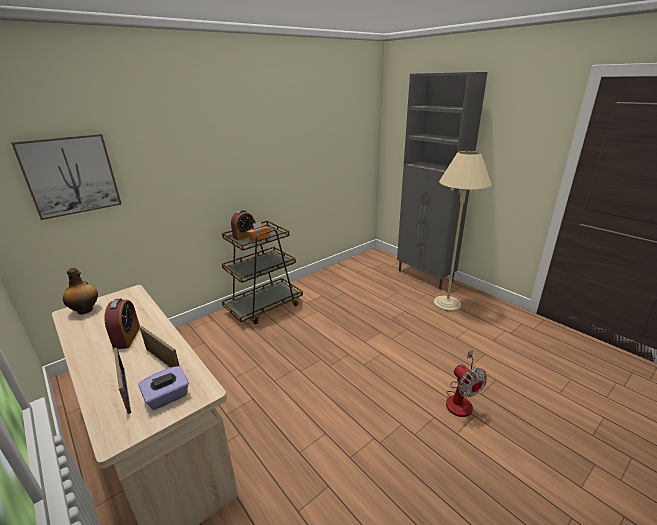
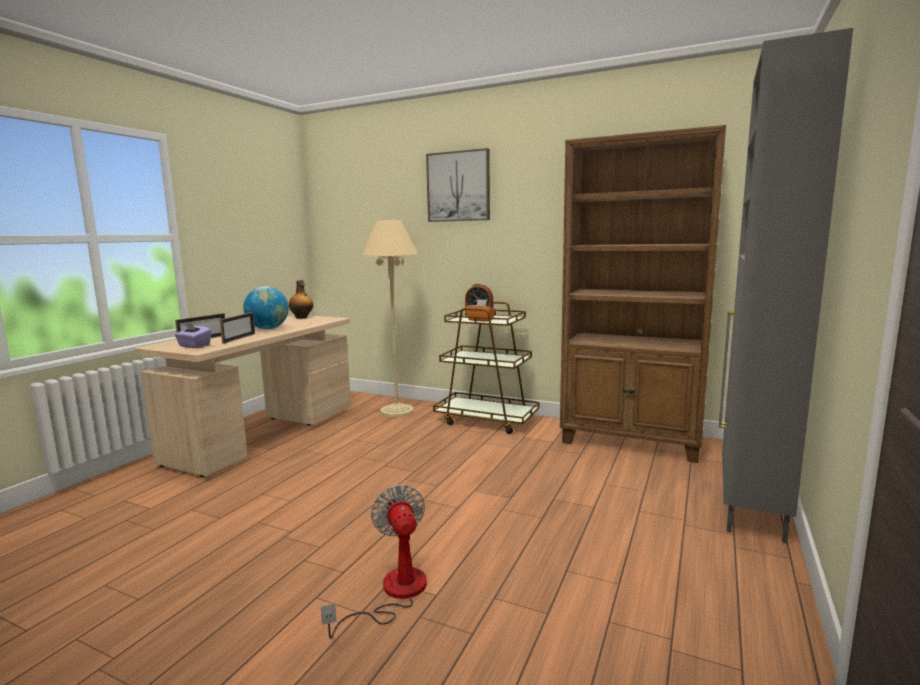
camera: 65 degrees right, 15 degrees down
picture [11,134,121,220] -> picture moved to [426,148,490,222]
alarm clock [104,298,140,349] -> globe [243,286,289,329]
beige floor lamp [434,151,492,312] -> beige floor lamp moved to [362,220,419,417]
fan [446,350,487,417] -> fan turned 120 degrees clockwise [321,485,427,639]
none -> brown bookcase [560,125,726,463]

